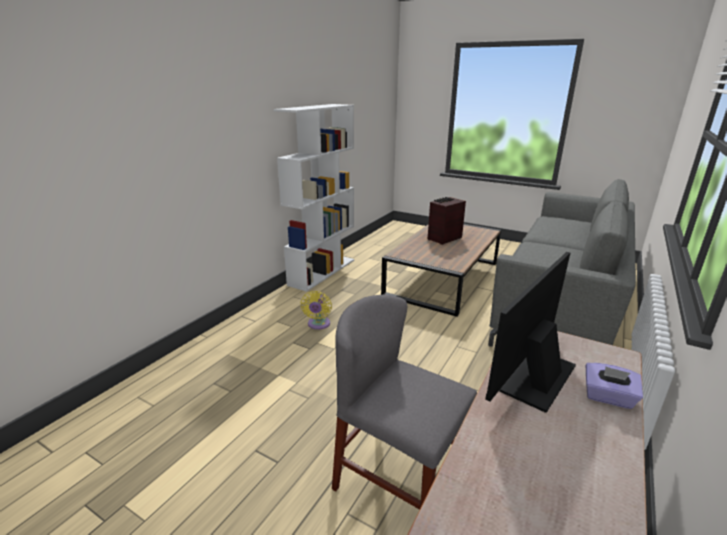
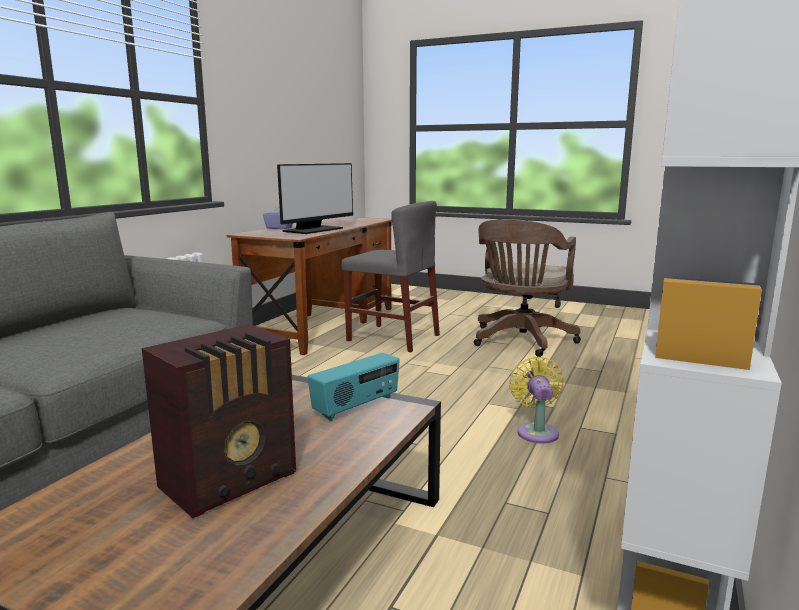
camera: 175 degrees right, 10 degrees down
none -> radio [308,353,400,421]
none -> brown office chair [474,219,581,357]

